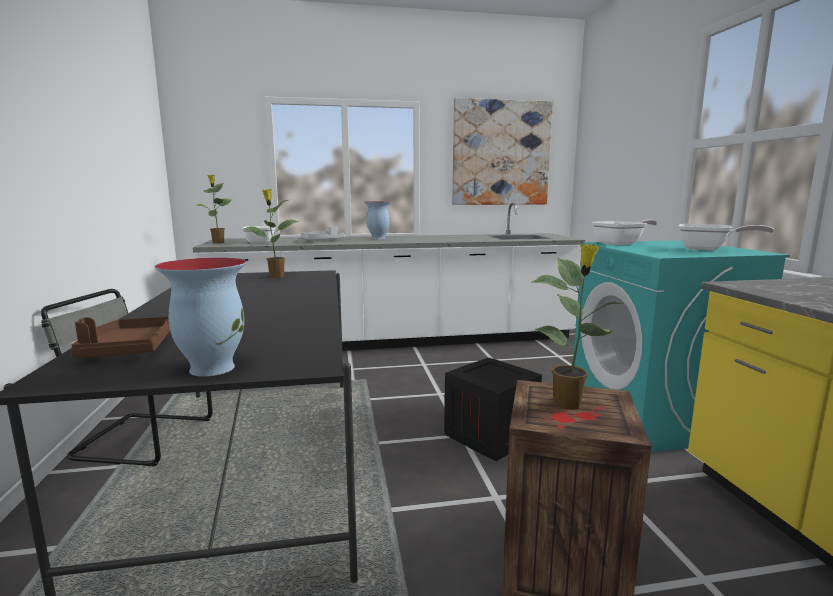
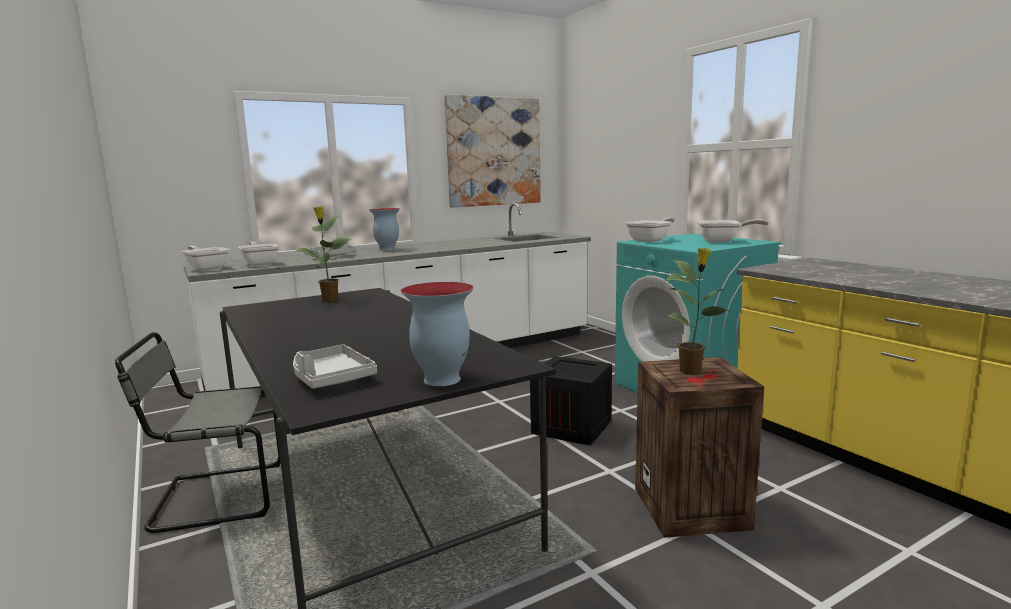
camera: 20 degrees left, 0 degrees up
brown tray [70,316,170,358] -> grey tray [293,344,377,389]
potted plant [195,175,232,244] -> frying pan [182,246,230,271]

